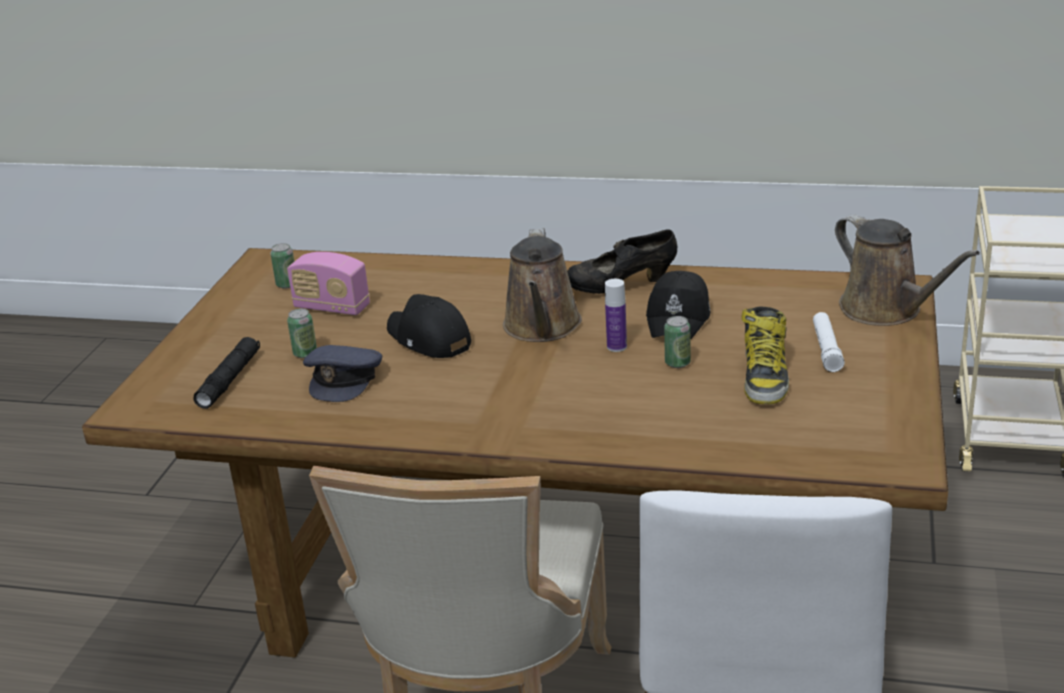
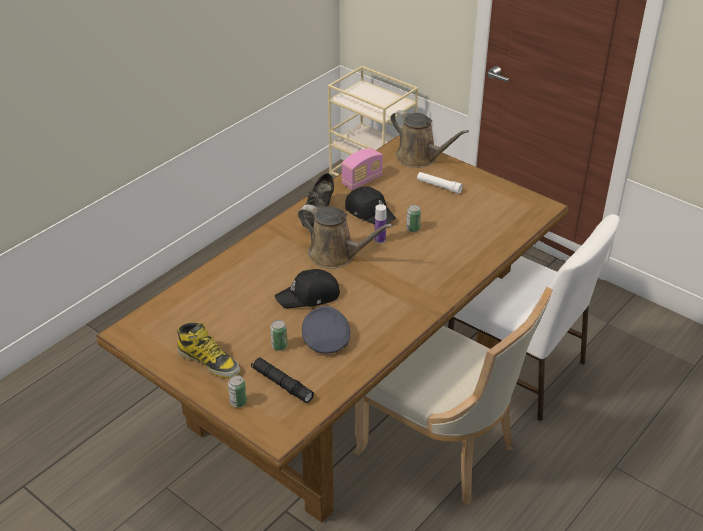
camera: 65 degrees left, 10 degrees up
can [270,243,294,289] -> can moved to [228,375,247,408]
radio [287,252,370,315] -> radio moved to [342,148,383,190]
grey cap [303,345,382,402] -> grey cap turned 135 degrees counterclockwise [302,306,350,353]
boot [741,307,789,404] -> boot moved to [177,323,241,378]
brown watering can [835,214,980,326] -> brown watering can turned 45 degrees clockwise [390,110,469,168]

